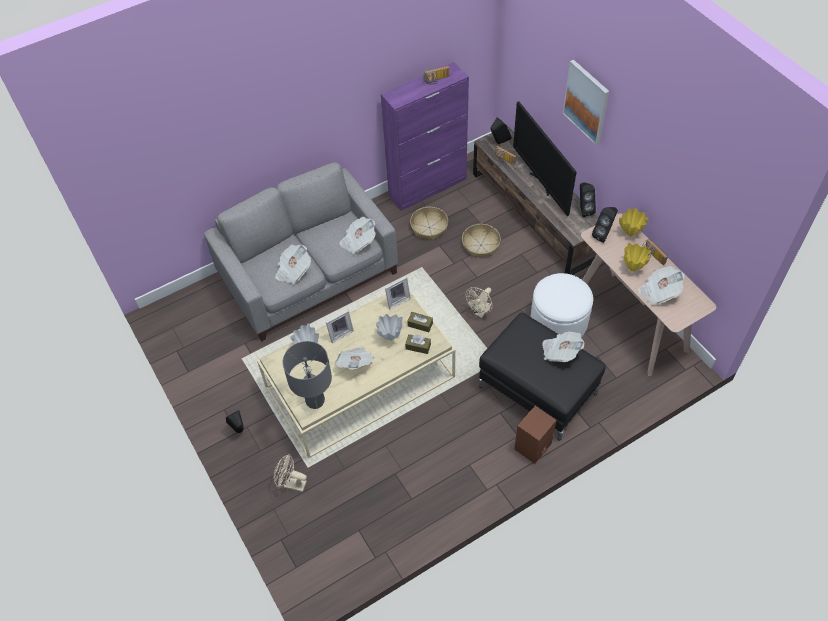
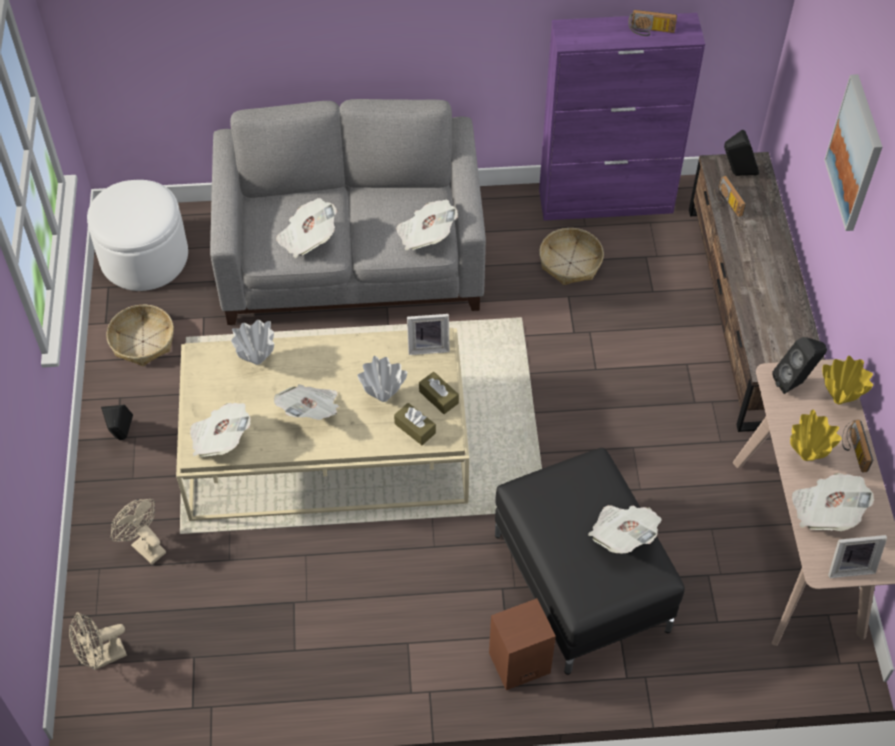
camera: 25 degrees right, 0 degrees up
grey table lamp [283,341,332,409] -> newspaper [190,403,251,457]
picture frame [326,310,354,344] -> picture frame moved to [828,535,887,578]
basket [462,224,501,258] -> basket moved to [106,305,174,366]
beige fan [466,287,493,318] -> beige fan moved to [69,612,127,670]
television [513,101,577,216] -> none
white ottoman [531,273,593,337] -> white ottoman moved to [87,180,188,291]
black speaker [580,182,596,217] -> none

